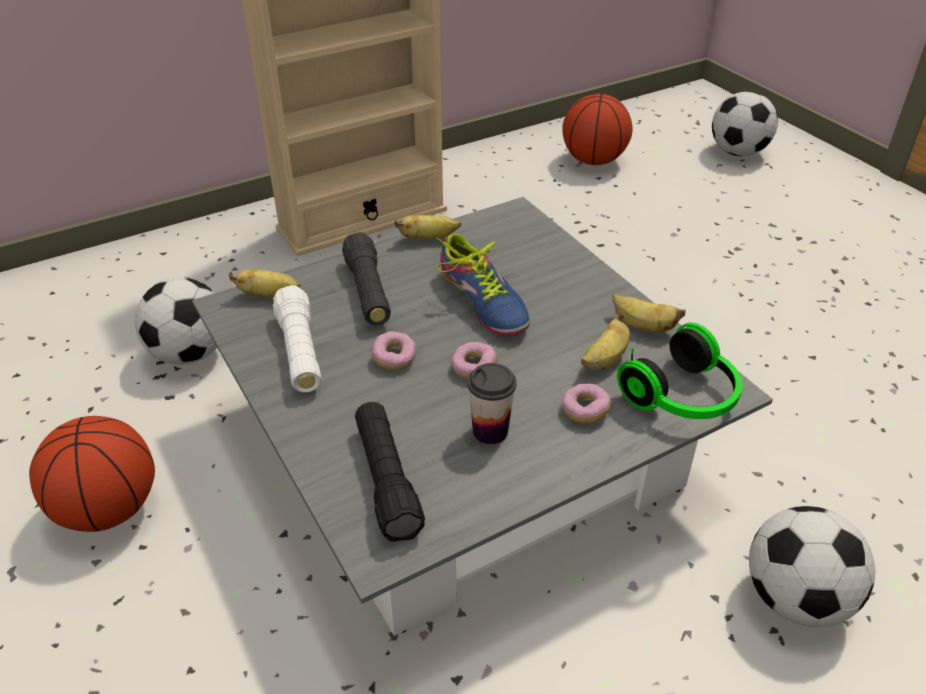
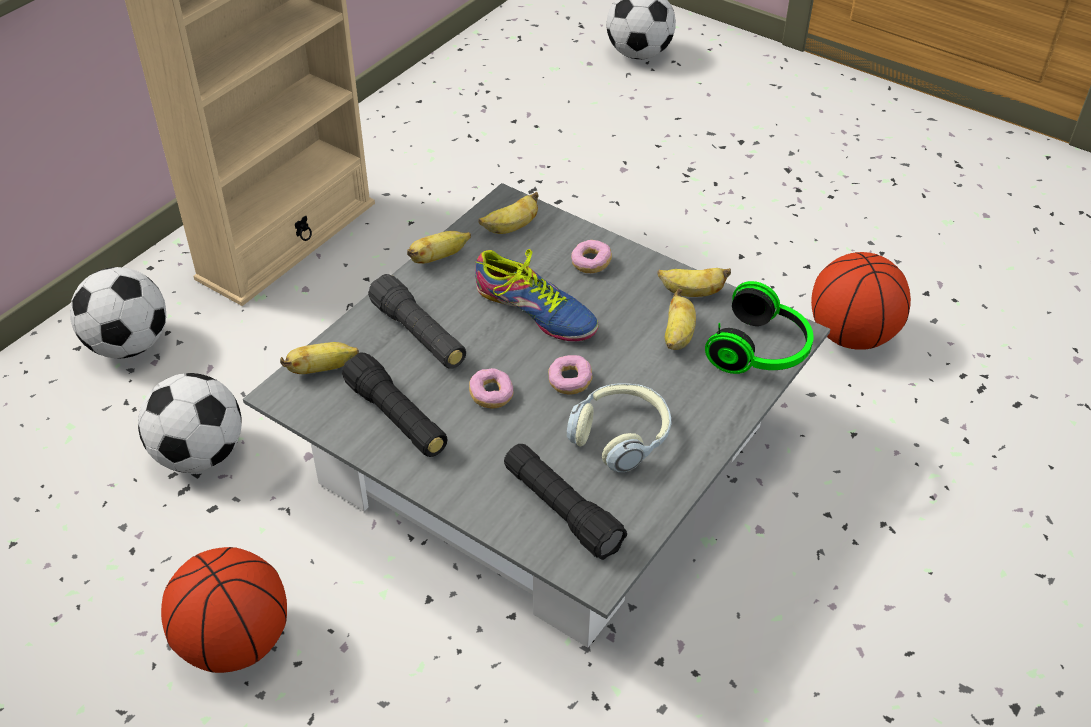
camera: 25 degrees left, 5 degrees up
white flashlight [273,285,321,392] -> black flashlight [342,352,448,457]
cup [467,363,517,444] -> headphones [567,383,671,472]
basketball [562,94,632,165] -> basketball moved to [811,252,911,350]
donut [562,383,611,424] -> donut moved to [571,240,612,273]
football [749,506,875,627] -> football moved to [70,267,166,359]
none -> banana [478,192,539,234]

